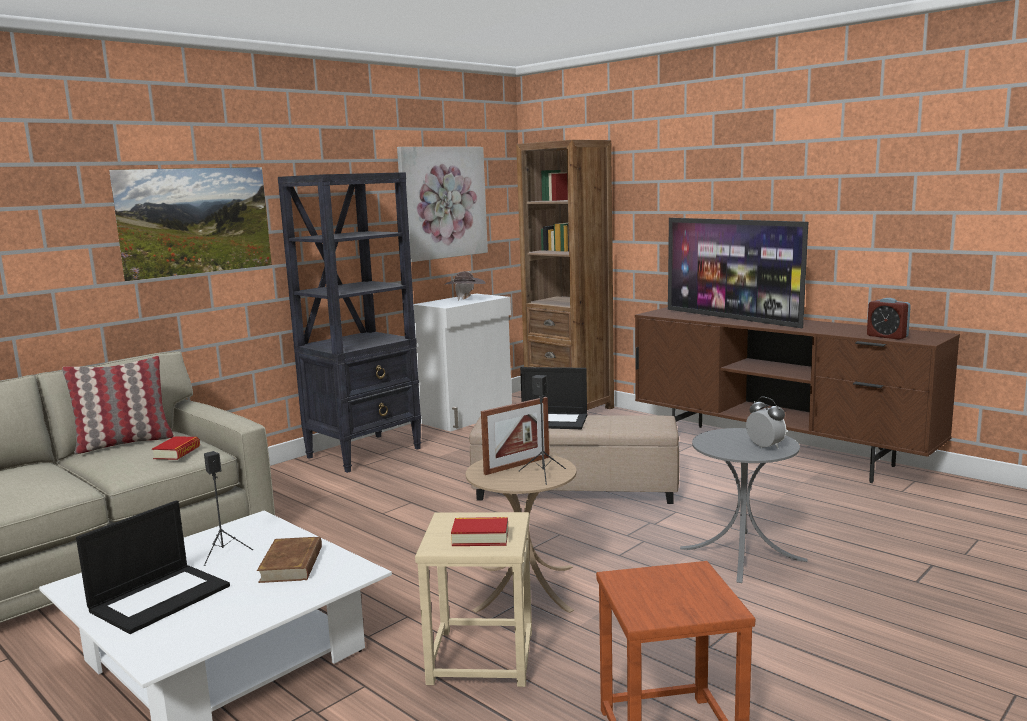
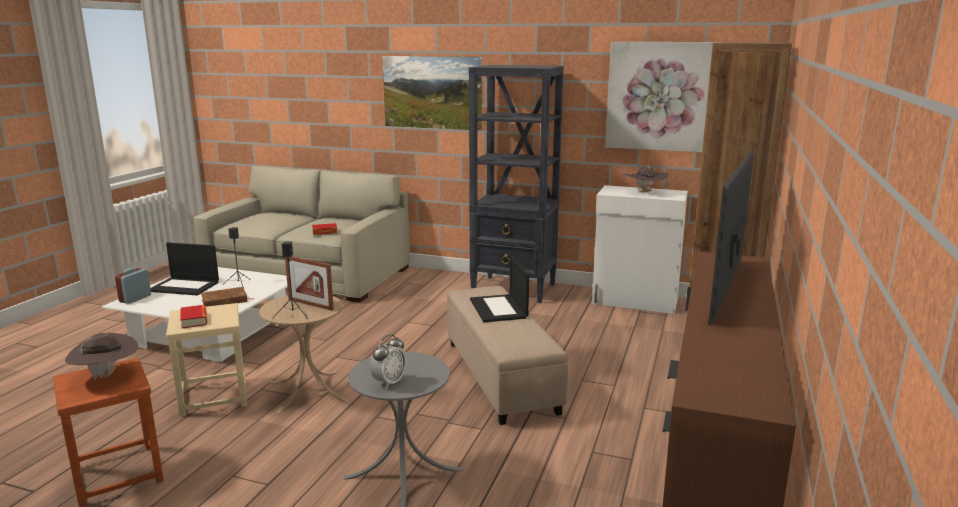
camera: 65 degrees right, 5 degrees up
pillow [62,356,174,454] -> none
alarm clock [867,298,911,340] -> alarm clock moved to [115,268,151,304]
none -> brown hat [65,333,139,380]

